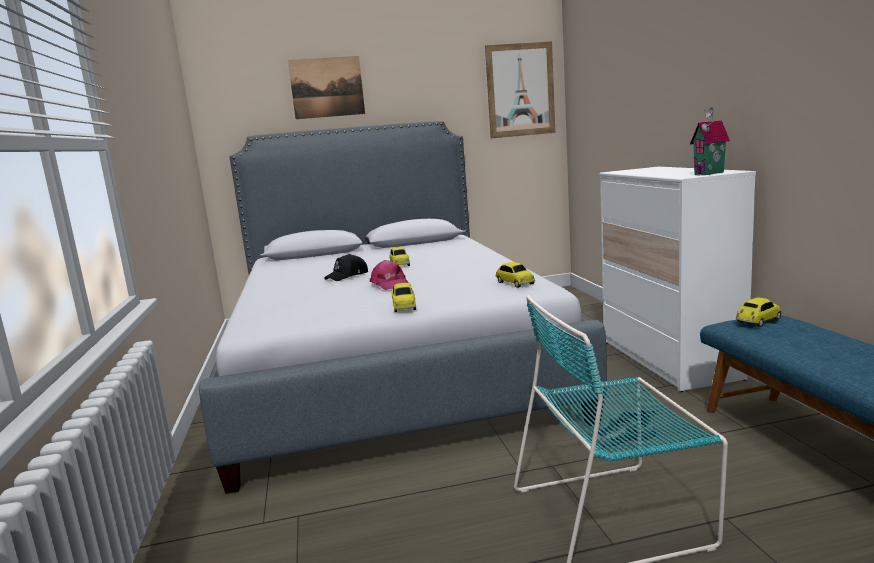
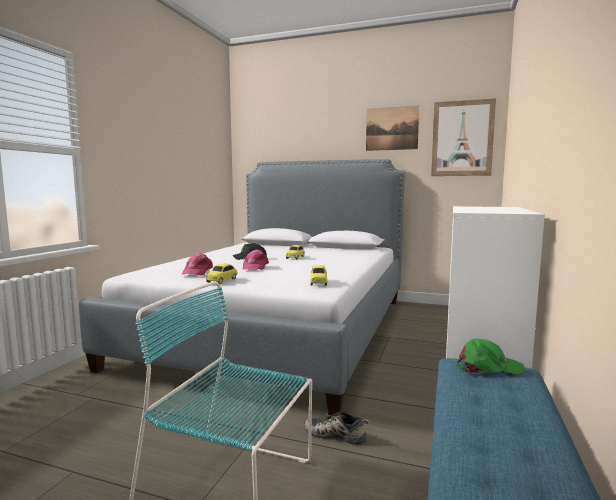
camera: 30 degrees right, 5 degrees down
picture [288,56,365,119] -> picture moved to [366,105,419,151]
toy house [690,107,730,175] -> none
toy car [736,297,782,327] -> green cap [457,339,525,374]
none -> pink cap [181,253,213,276]

